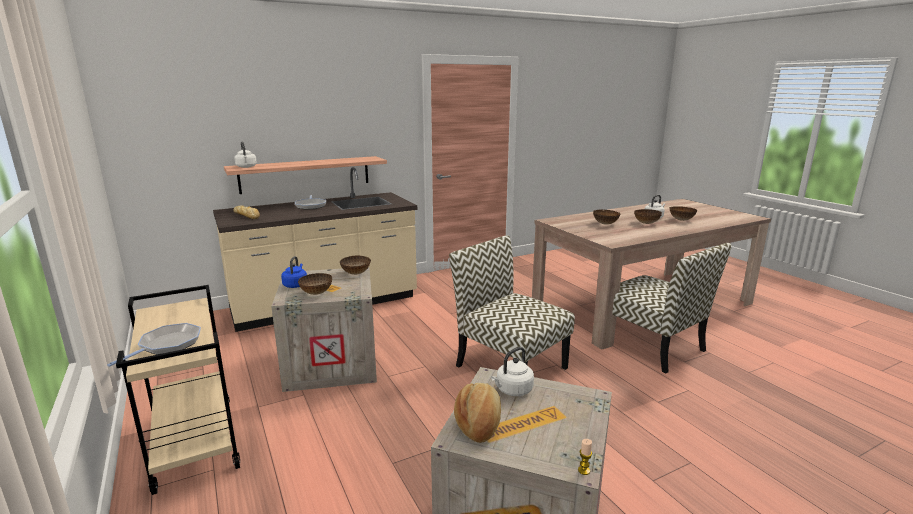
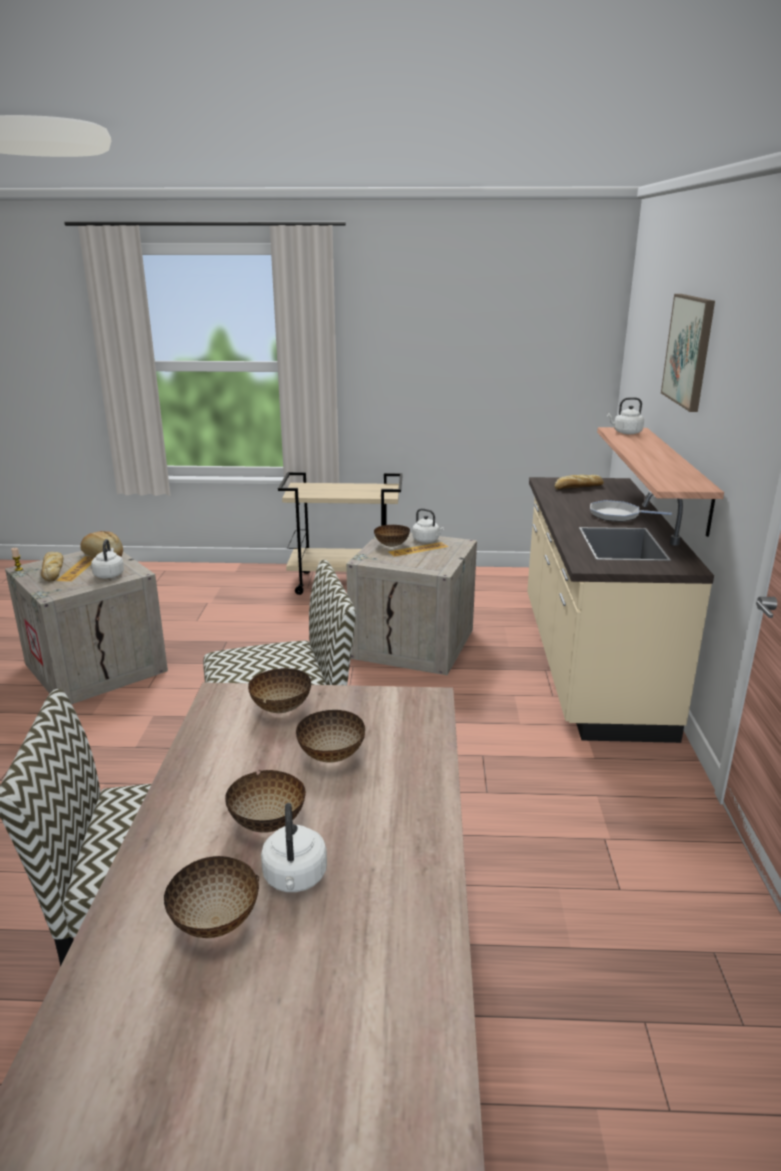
camera: 120 degrees right, 5 degrees up
frying pan [107,323,201,367] -> none
blue kettle [281,256,307,288] -> white kettle [412,508,444,543]
bowl [340,256,371,275] -> bowl moved to [248,668,311,713]
none -> bread [41,552,63,581]
none -> picture [661,294,715,412]

